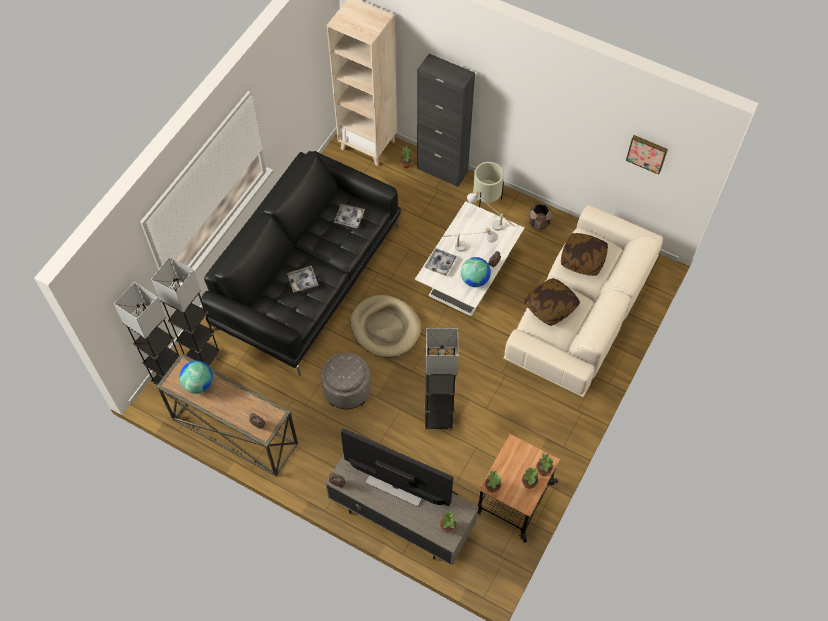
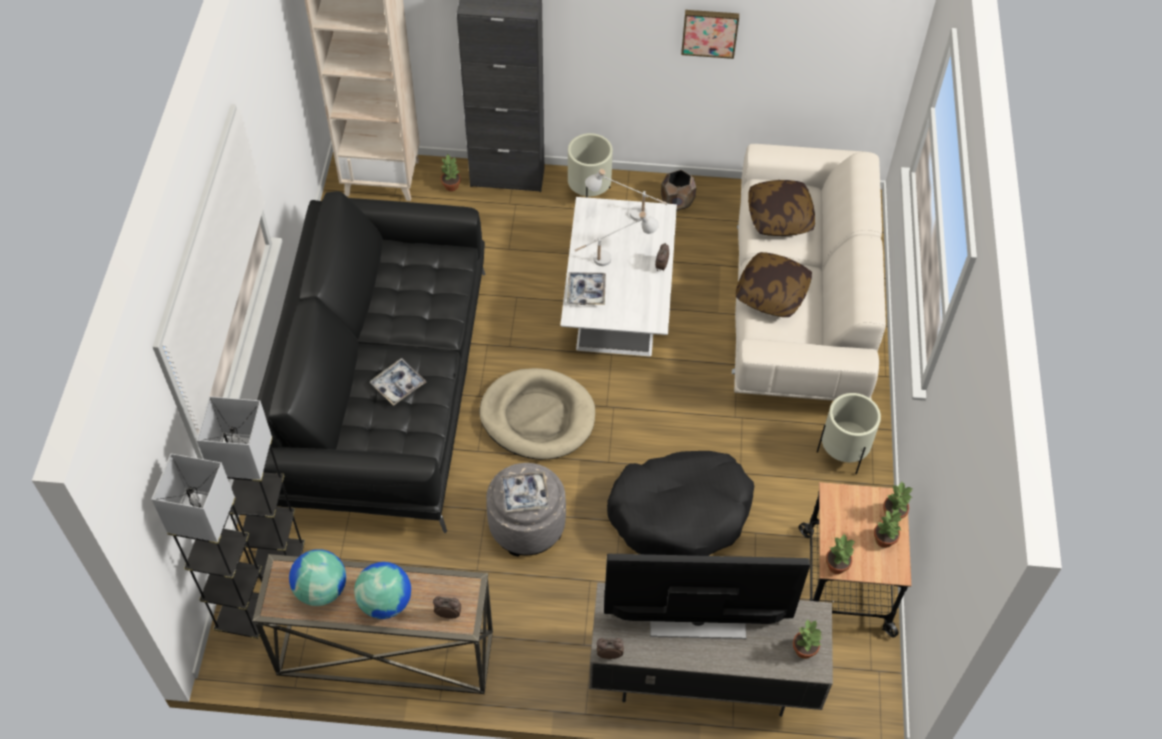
camera: 25 degrees left, 5 degrees down
tray [334,204,365,228] -> tray moved to [501,471,549,512]
grey floor lamp [425,328,459,430] -> black dog bed [607,451,754,556]
globe [461,257,491,287] -> globe moved to [354,562,411,619]
picture [626,135,668,175] -> picture moved to [681,10,739,59]
none -> beige planter [817,393,881,474]

